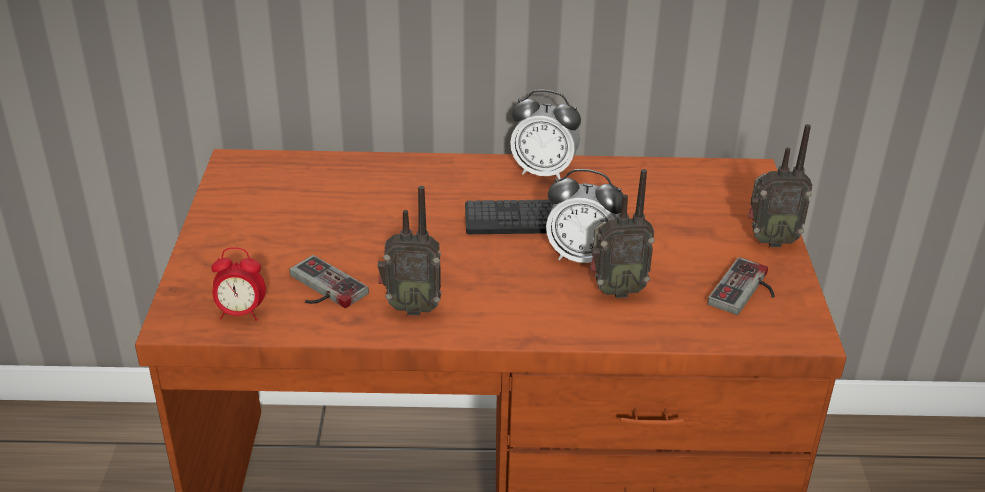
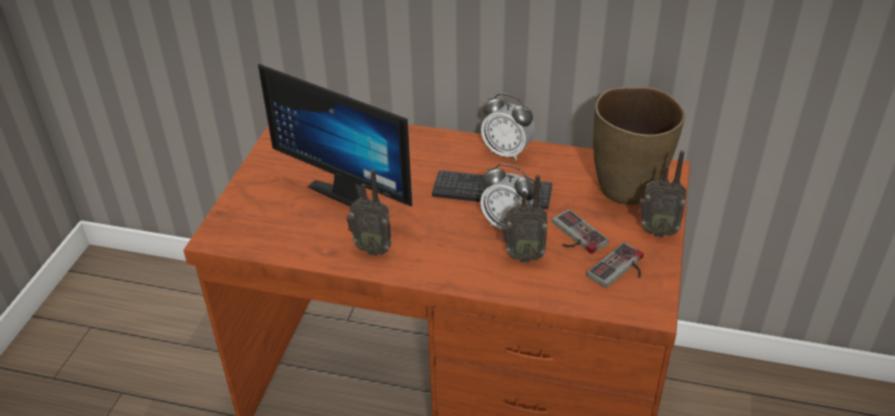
camera: 15 degrees right, 5 degrees up
alarm clock [211,247,266,321] -> none
game controller [289,255,369,308] -> game controller moved to [552,209,609,254]
none -> monitor [258,64,412,207]
none -> brown vase [593,87,685,205]

